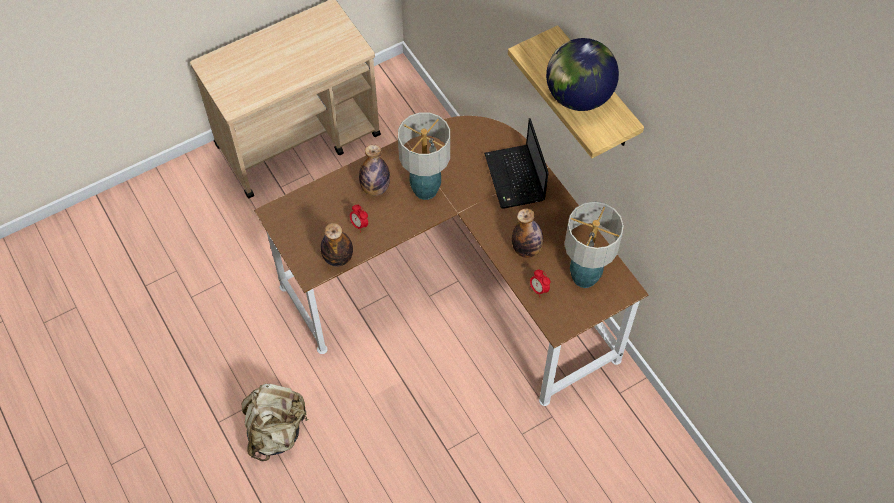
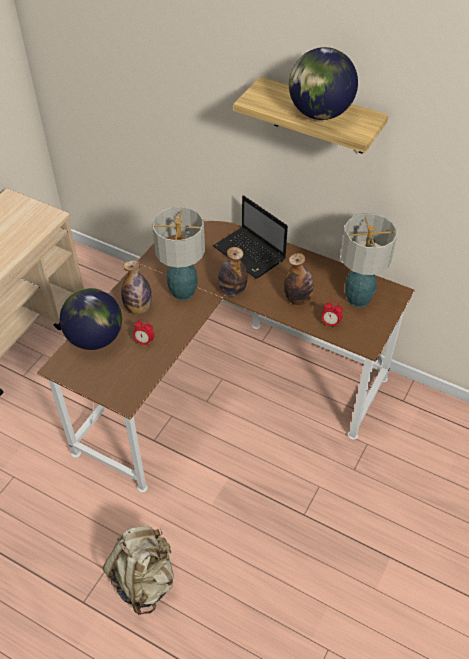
camera: 30 degrees left, 10 degrees down
bottle [320,223,353,267] -> bottle moved to [218,247,247,297]
none -> globe [60,288,122,350]

